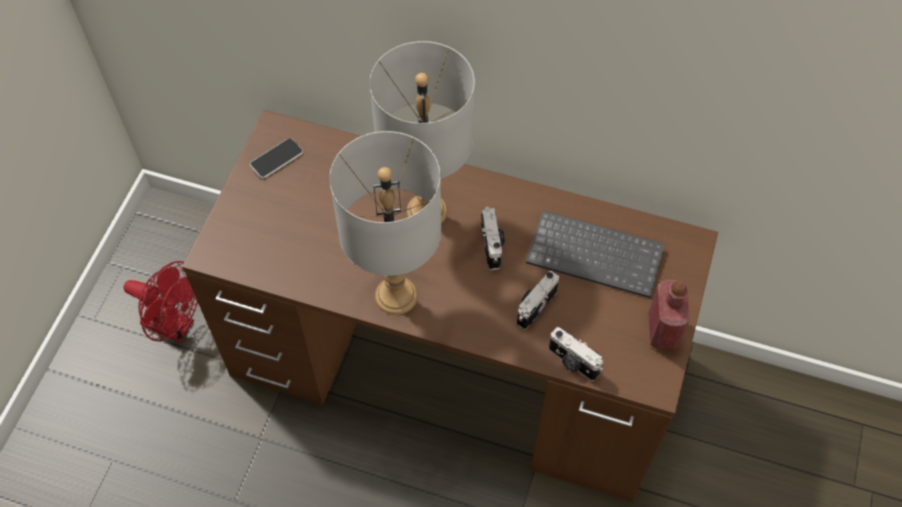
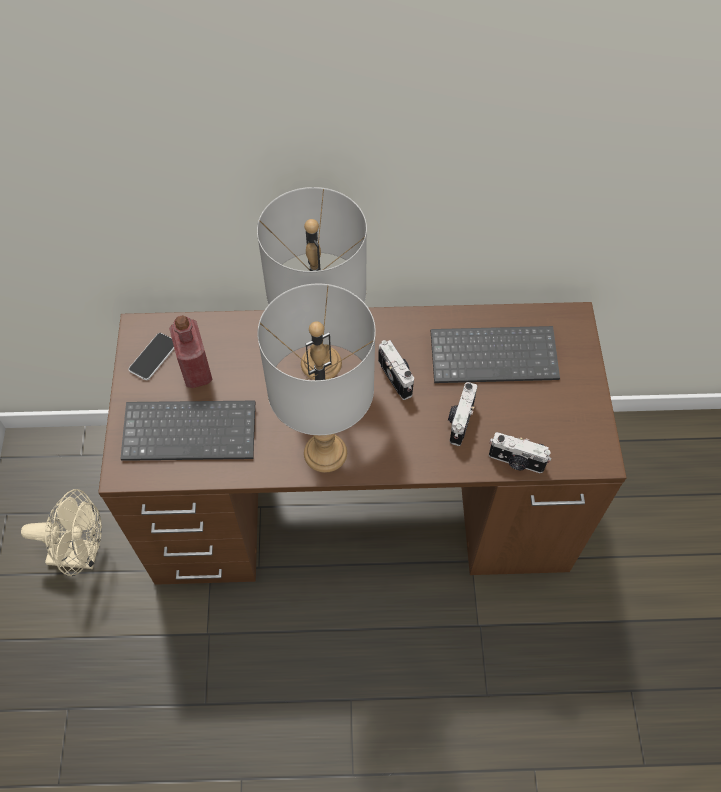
camera: 20 degrees left, 0 degrees up
red fan [124,261,198,343] -> beige fan [21,489,102,576]
red bottle [648,280,690,349] -> red bottle moved to [169,315,213,388]
none -> keyboard [120,401,255,461]

